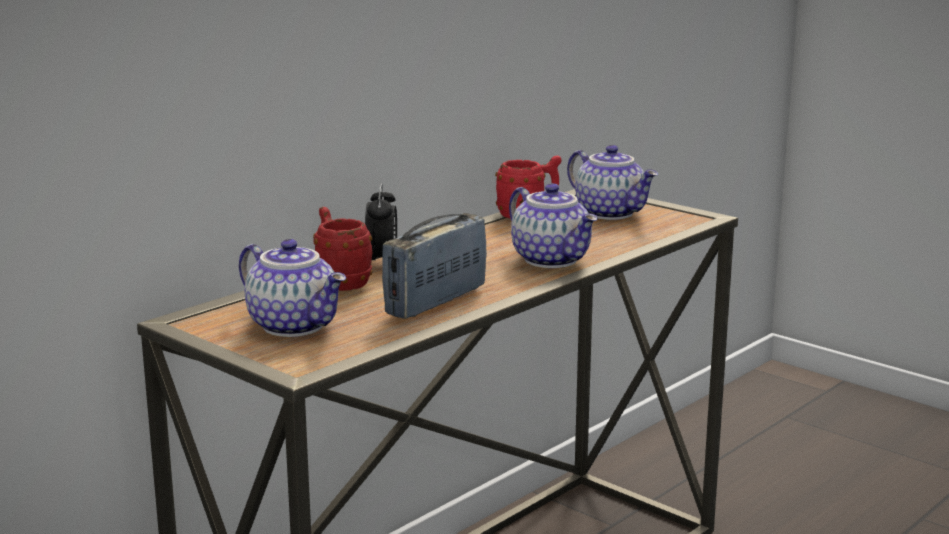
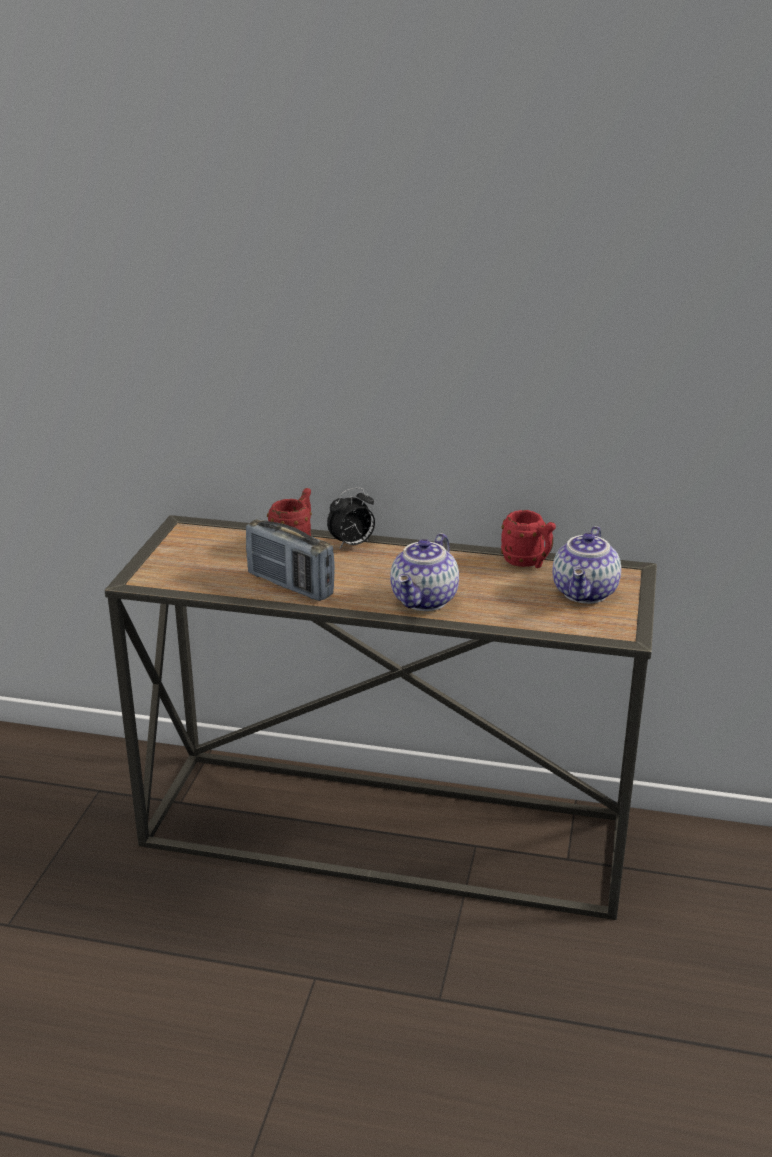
camera: 60 degrees right, 10 degrees up
teapot [239,239,346,337] -> none
radio [382,213,487,319] -> radio turned 150 degrees counterclockwise [246,519,335,601]

